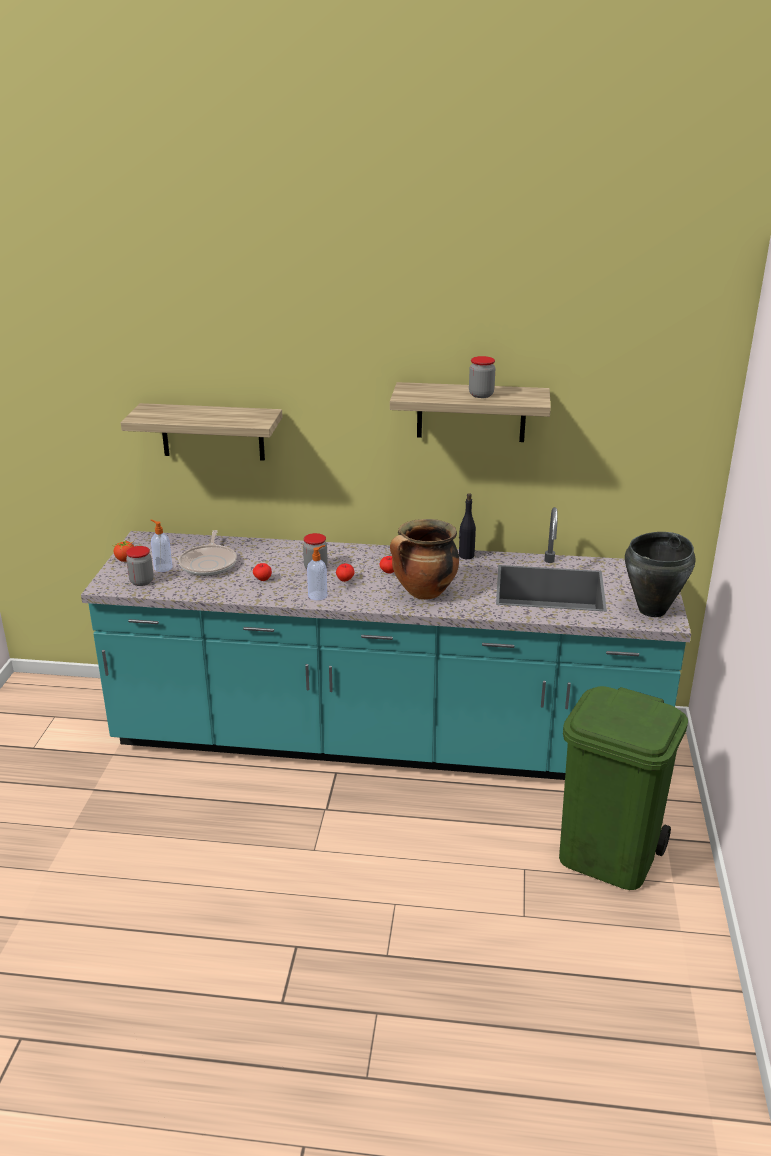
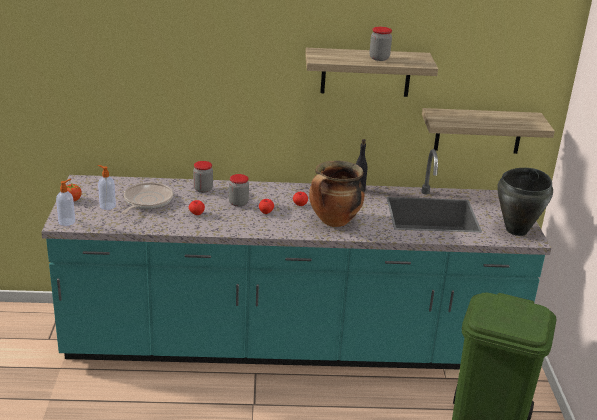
camera: 10 degrees left, 0 degrees up
shelf [121,403,282,461] -> shelf moved to [422,108,555,154]
jar [126,546,154,586] -> jar moved to [193,161,213,193]
frying pan [179,530,237,576] -> frying pan turned 150 degrees counterclockwise [121,182,173,214]
soap dispenser [307,545,327,600] -> soap dispenser moved to [56,179,75,226]

